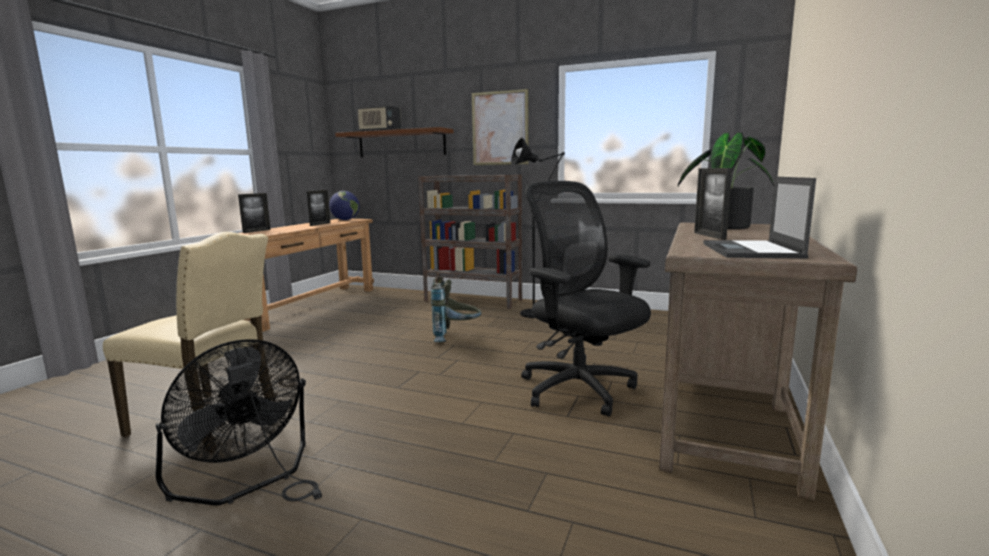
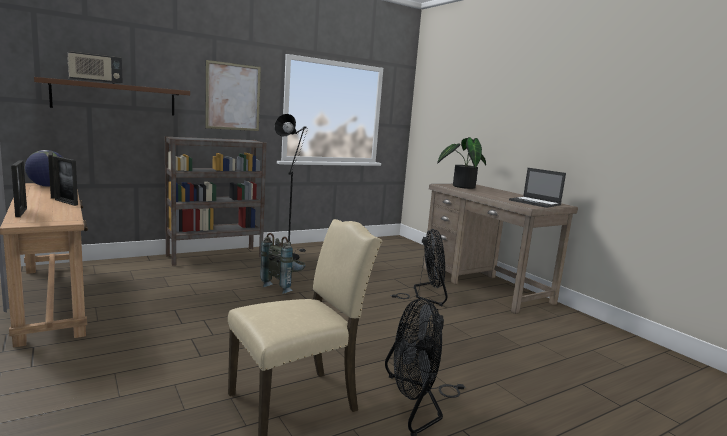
camera: 55 degrees left, 0 degrees up
black office chair [521,181,651,417] -> black fan [391,229,448,306]
picture frame [694,168,732,240] -> picture frame moved to [52,156,78,206]

